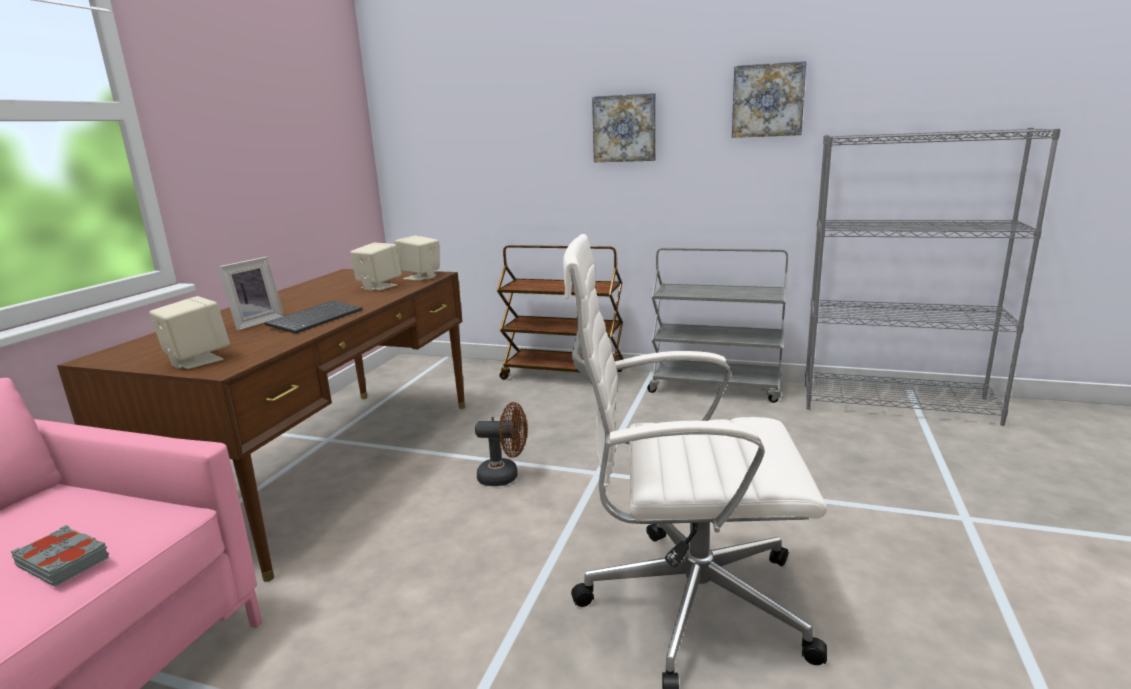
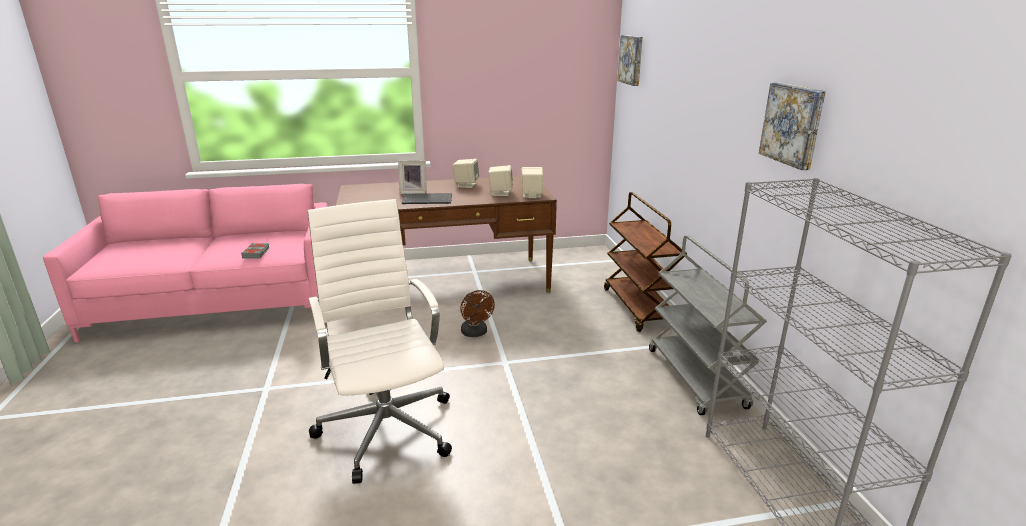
camera: 60 degrees right, 5 degrees up
beige speaker [149,296,230,369] -> beige speaker moved to [453,159,479,188]
picture [592,93,656,162] -> picture moved to [617,35,643,86]

